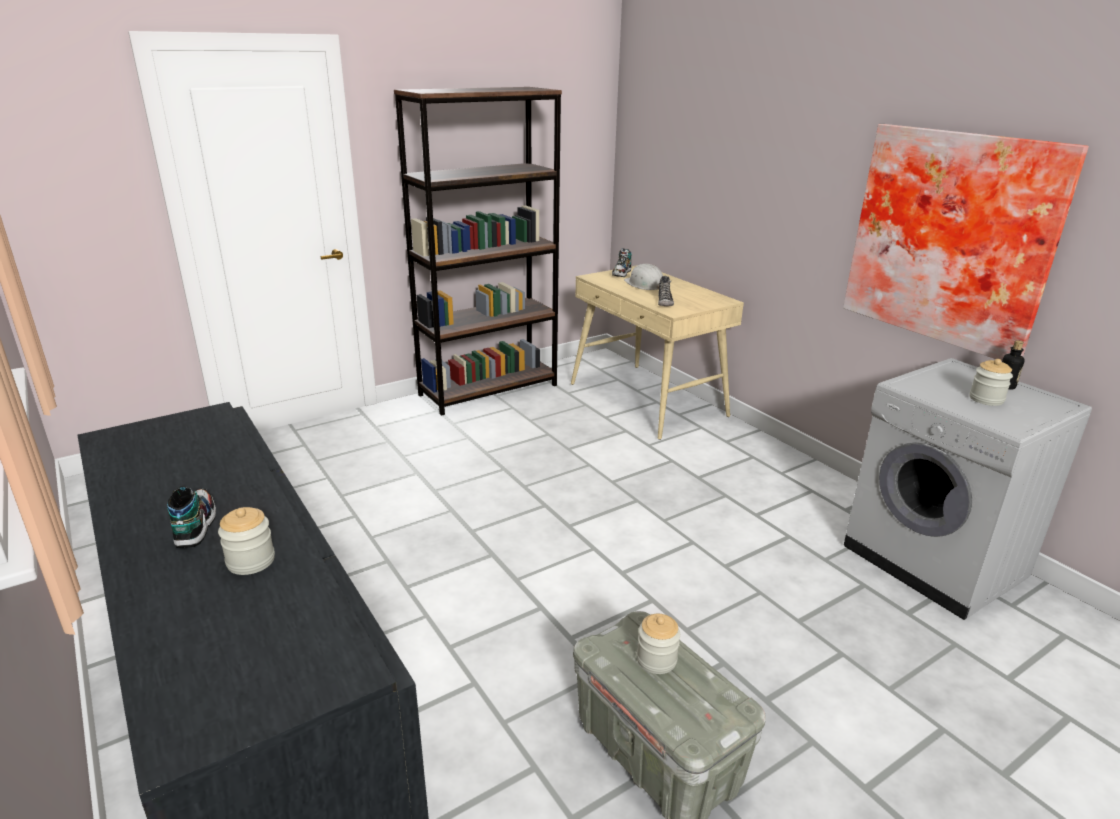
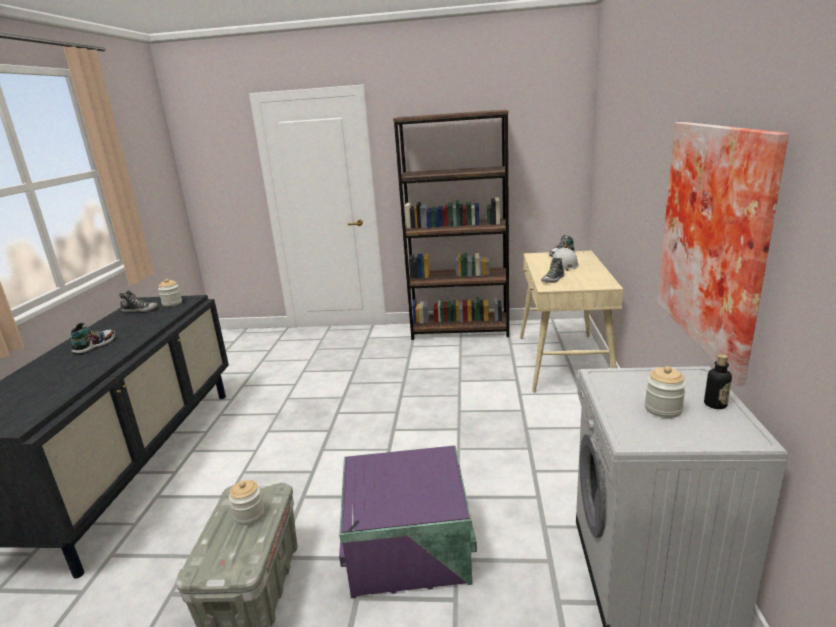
camera: 40 degrees right, 5 degrees down
jar [218,507,275,575] -> jar moved to [158,279,182,307]
none -> shoe [119,290,158,312]
none -> purple storage box [339,445,477,598]

